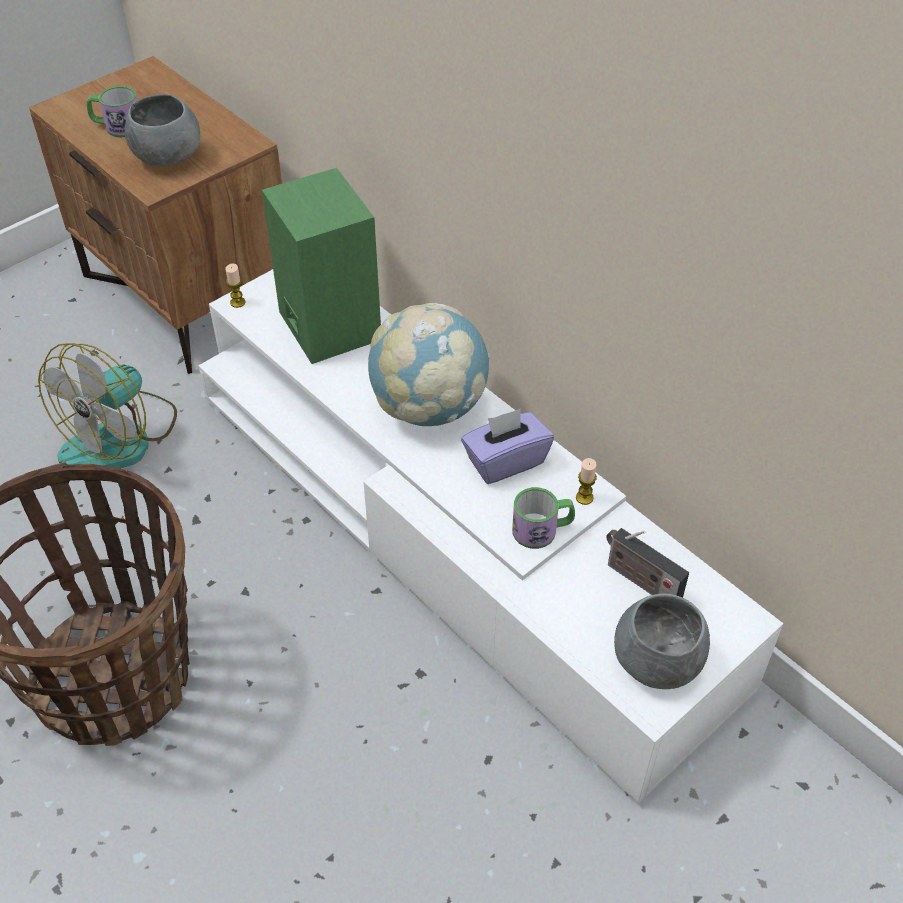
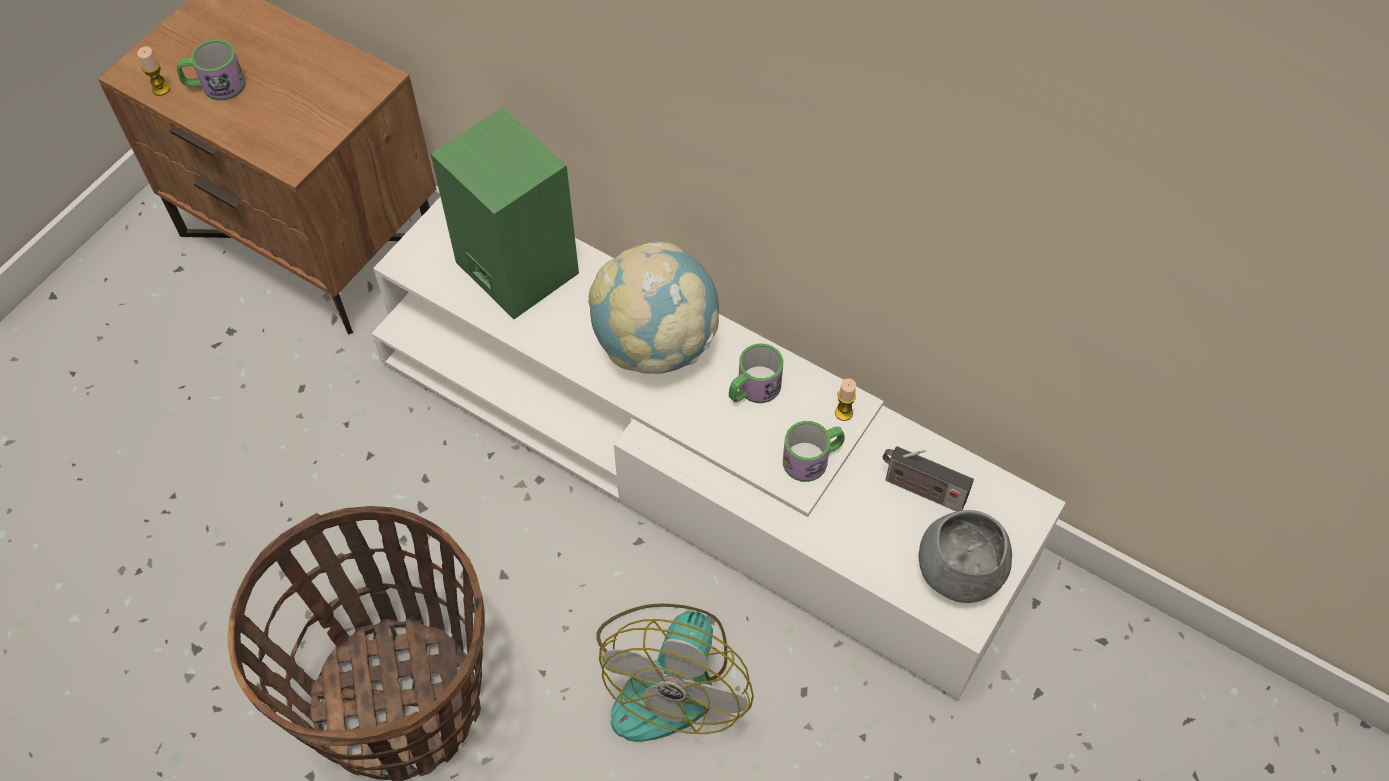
camera: 15 degrees left, 10 degrees up
fan [38,343,177,469] -> fan moved to [596,604,754,742]
grey bowl [125,94,200,167] -> none
candle [225,264,245,308] -> candle moved to [137,46,170,96]
purple tissue box [461,409,554,484] -> mug [729,343,783,403]

